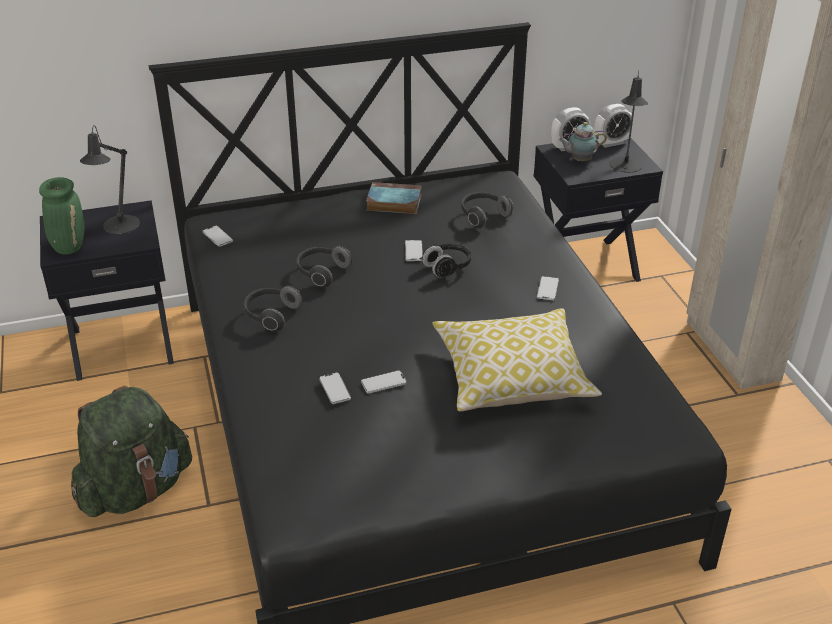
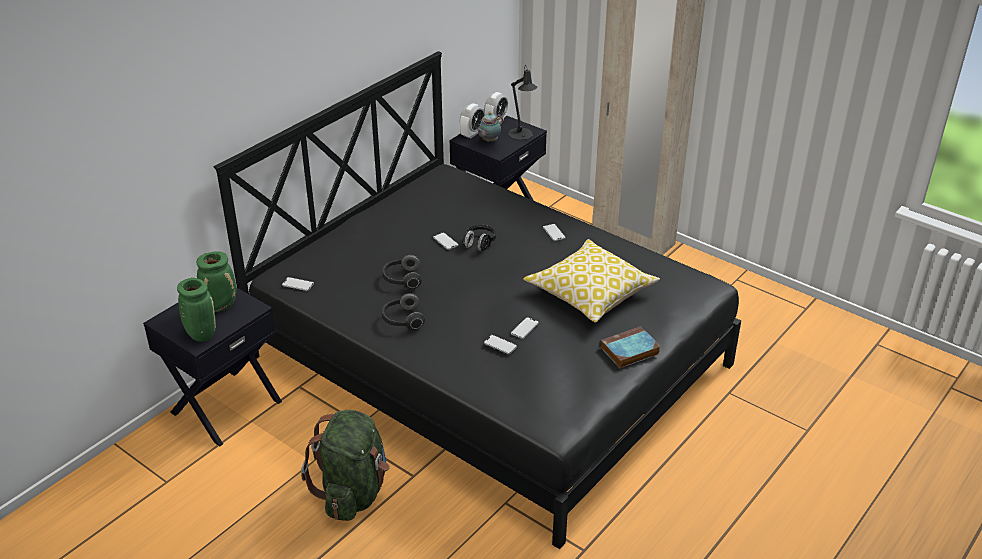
camera: 35 degrees left, 0 degrees up
black table lamp [80,125,140,234] -> green vase [196,251,236,312]
book [366,182,422,214] -> book moved to [600,326,660,368]
headphones [461,192,513,228] -> none

